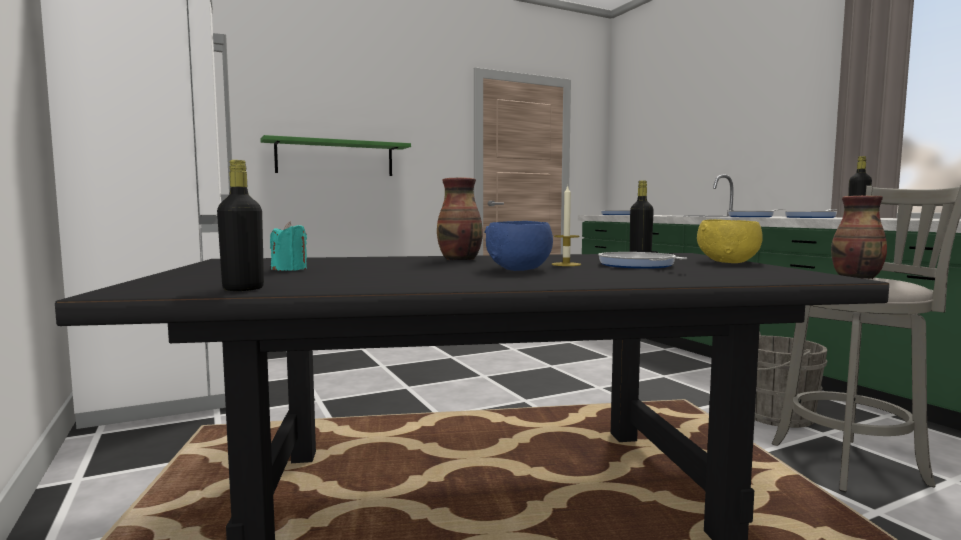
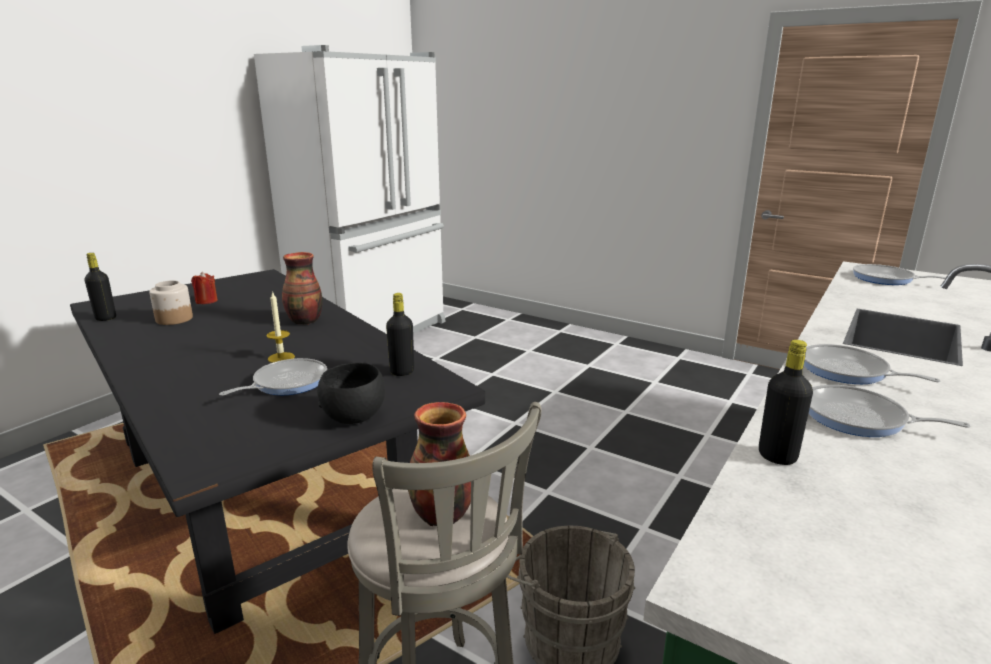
camera: 60 degrees right, 15 degrees up
green shelf [260,135,411,176] -> none
turquoise candle [270,221,307,271] -> red candle [191,272,218,304]
blue bowl [484,221,553,271] -> none
yellow bowl [697,219,763,263] -> black bowl [317,363,385,424]
none -> jar [149,280,193,325]

